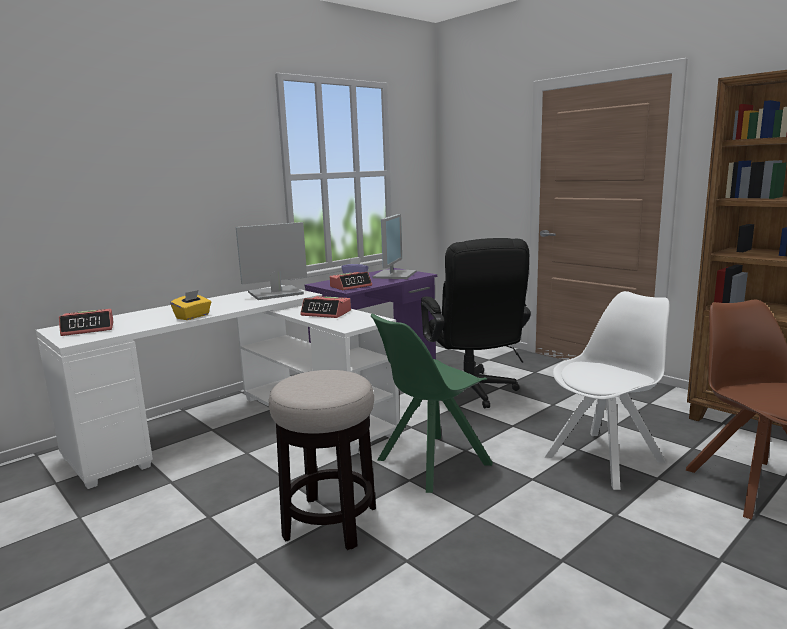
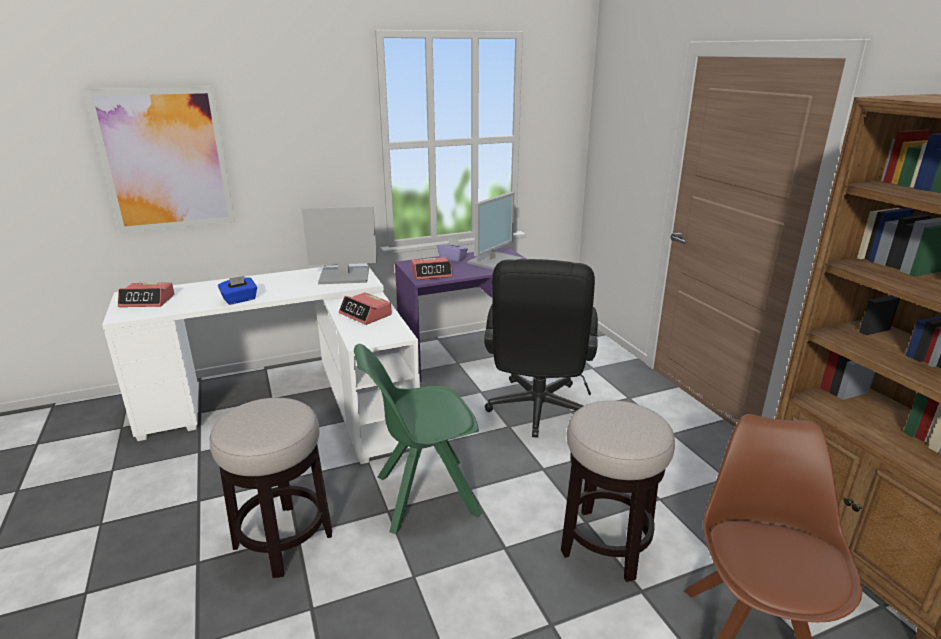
camera: 20 degrees right, 10 degrees up
yellow tissue box [170,290,211,320] -> blue tissue box [218,276,257,305]
white chair [544,291,670,490] -> stool [561,400,675,582]
none -> picture [84,86,235,233]

